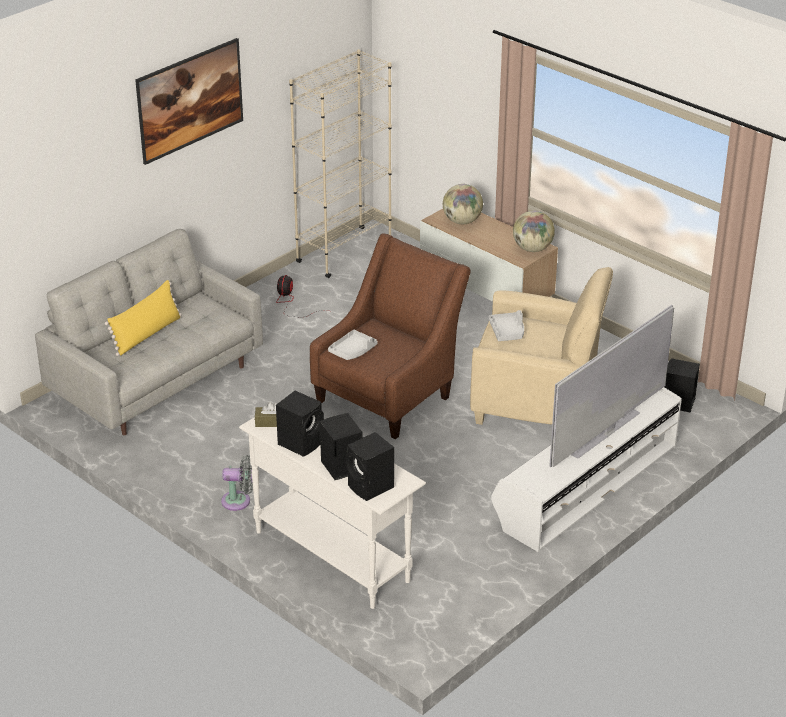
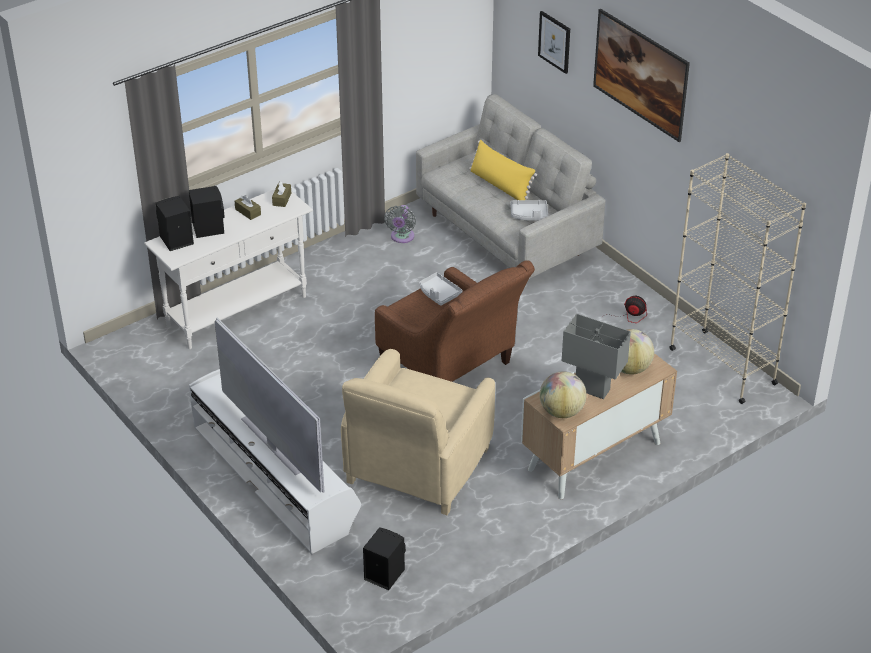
camera: 100 degrees right, 5 degrees up
grey fan [221,455,253,511] -> grey fan moved to [384,205,416,243]
black speaker [276,390,324,457] -> brown tissue box [235,195,261,220]
grey tray [489,310,524,341] -> grey tray moved to [510,200,548,221]
none -> picture [538,11,570,74]
none -> grey table lamp [562,314,631,399]

